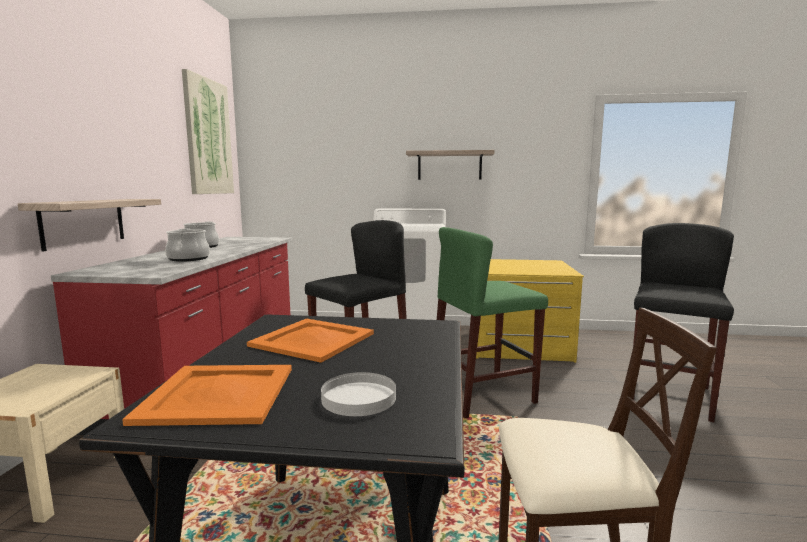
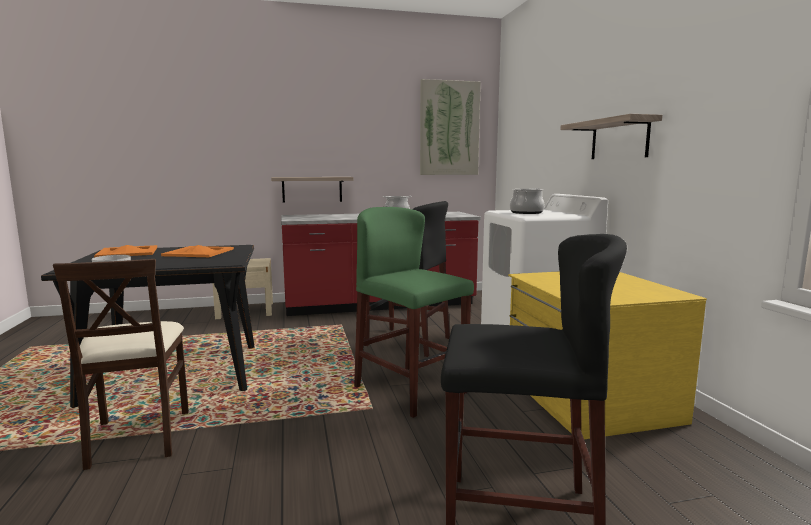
camera: 70 degrees right, 0 degrees up
cooking pot [165,228,210,262] -> cooking pot moved to [510,188,545,214]

